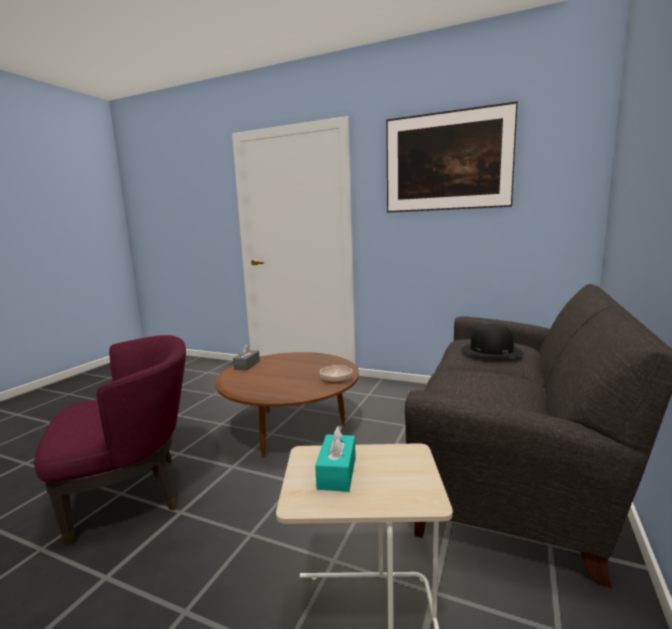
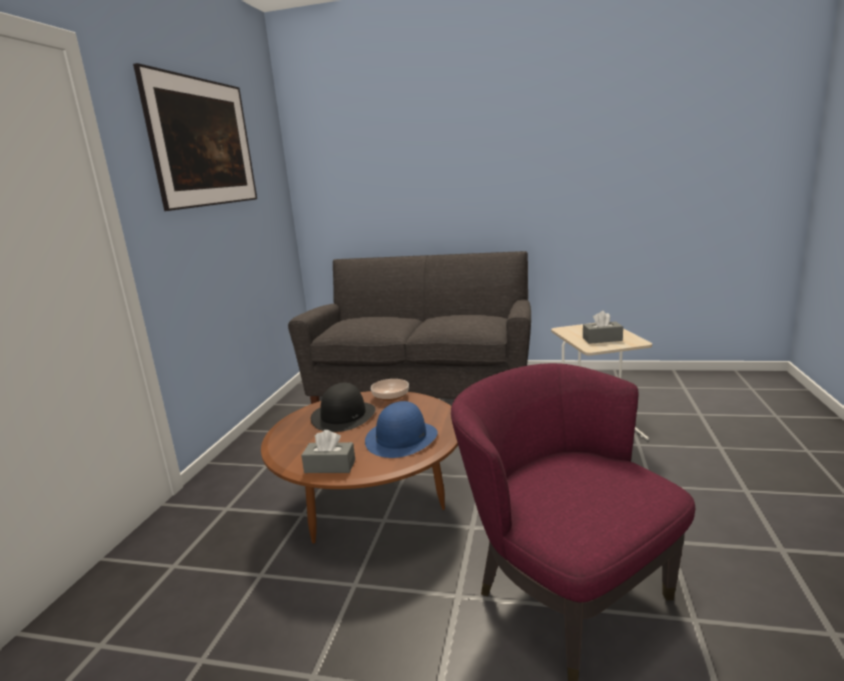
camera: 100 degrees left, 5 degrees up
turquoise tissue box [315,425,356,492] -> grey tissue box [583,311,623,344]
black hat [461,324,523,358] -> black hat moved to [311,383,376,432]
none -> blue hat [365,401,438,458]

